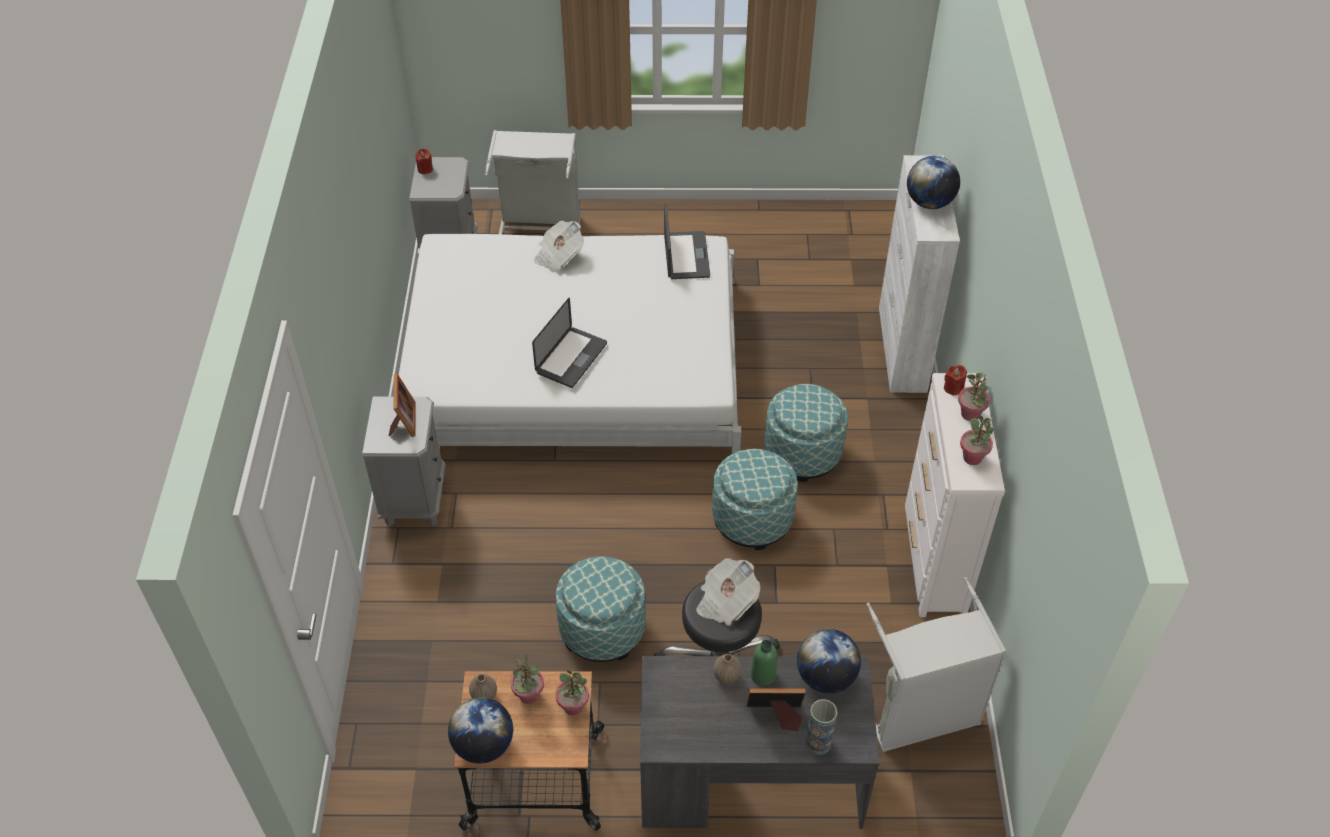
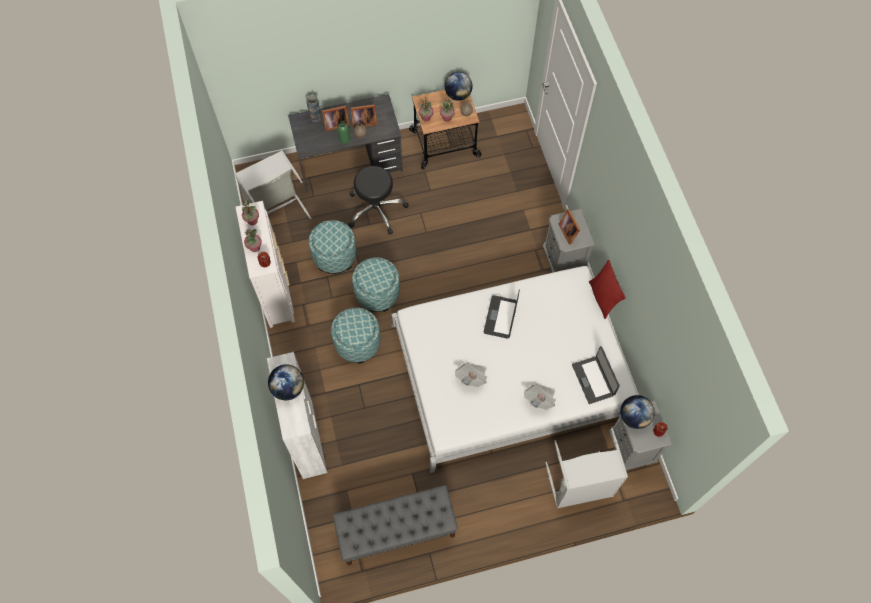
camera: 165 degrees right, 15 degrees up
ottoman [556,557,646,662] -> ottoman moved to [309,220,357,274]
laptop [664,204,710,279] -> laptop moved to [572,346,620,404]
newspaper [696,558,760,626] -> newspaper moved to [455,362,487,387]
globe [797,629,861,693] -> globe moved to [620,395,655,429]
none -> grey bench [333,485,458,566]
none -> picture frame [350,104,377,128]
none -> red pillow [589,260,626,319]

